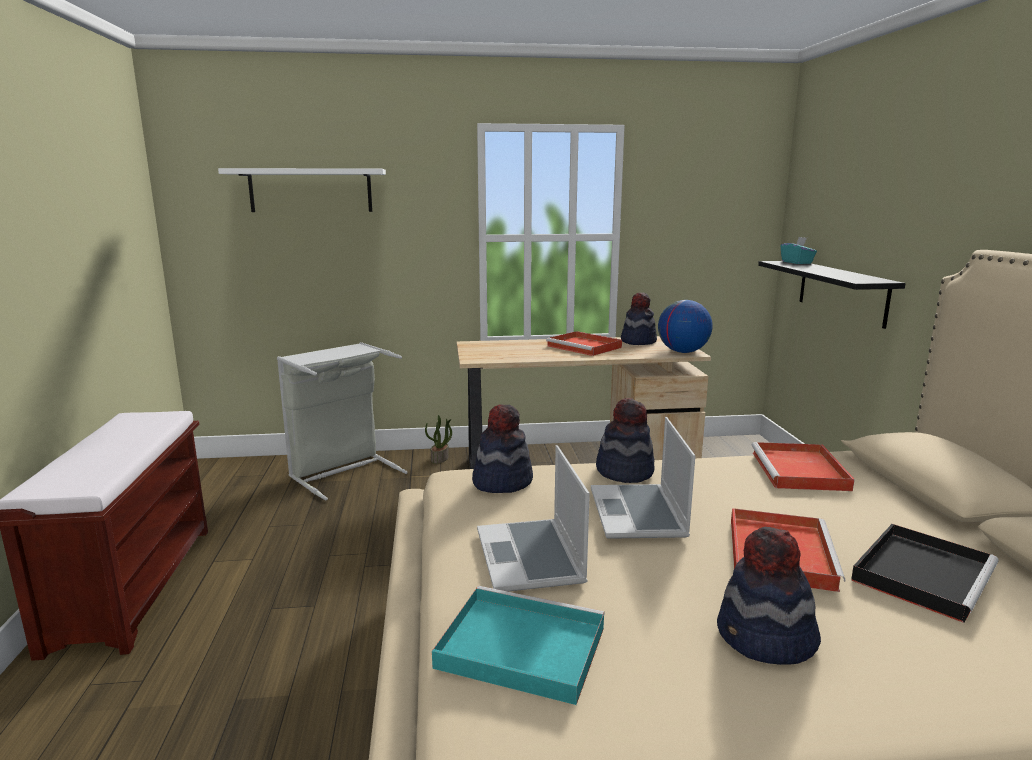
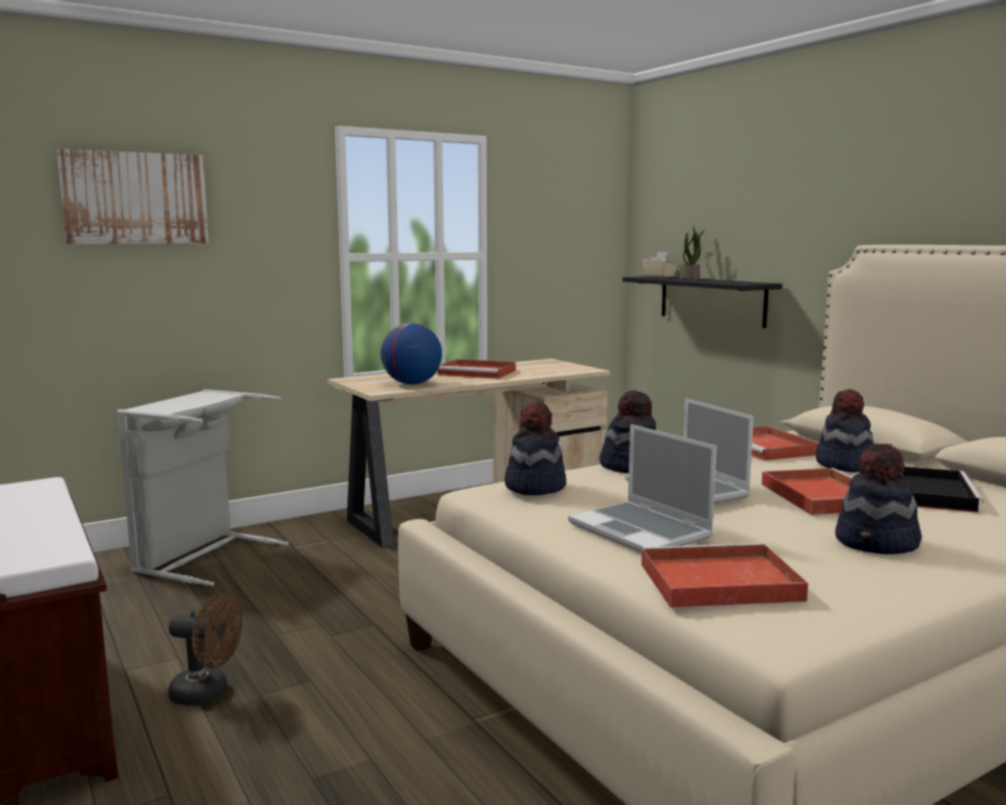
camera: 25 degrees left, 5 degrees down
white shelf [218,168,386,212] -> picture [57,149,209,244]
potted plant [425,415,452,464] -> potted plant moved to [680,226,705,280]
turquoise tray [432,586,605,705] -> red tray [641,543,808,608]
hat [621,293,657,345] -> hat moved to [816,389,873,472]
globe [658,300,713,353] -> globe moved to [381,323,442,385]
turquoise tissue box [781,237,817,264] -> beige tissue box [642,252,678,277]
none -> brown fan [168,593,242,706]

